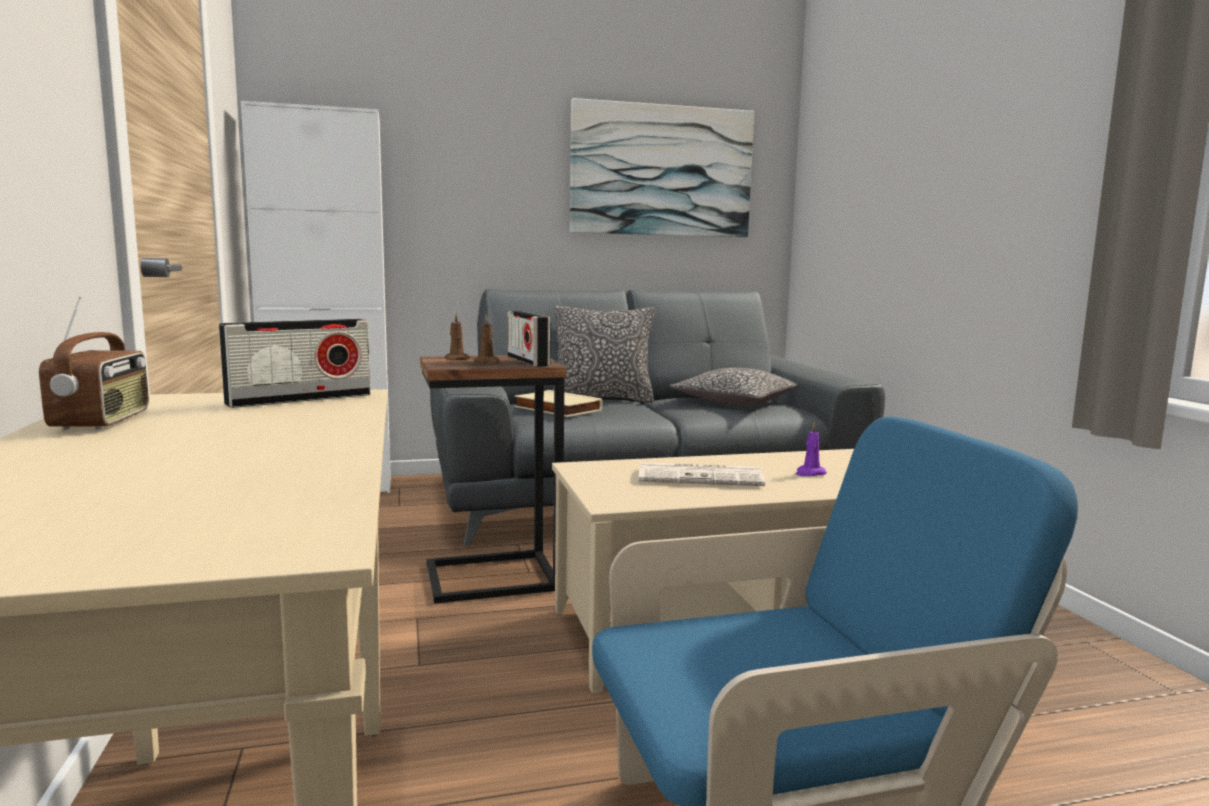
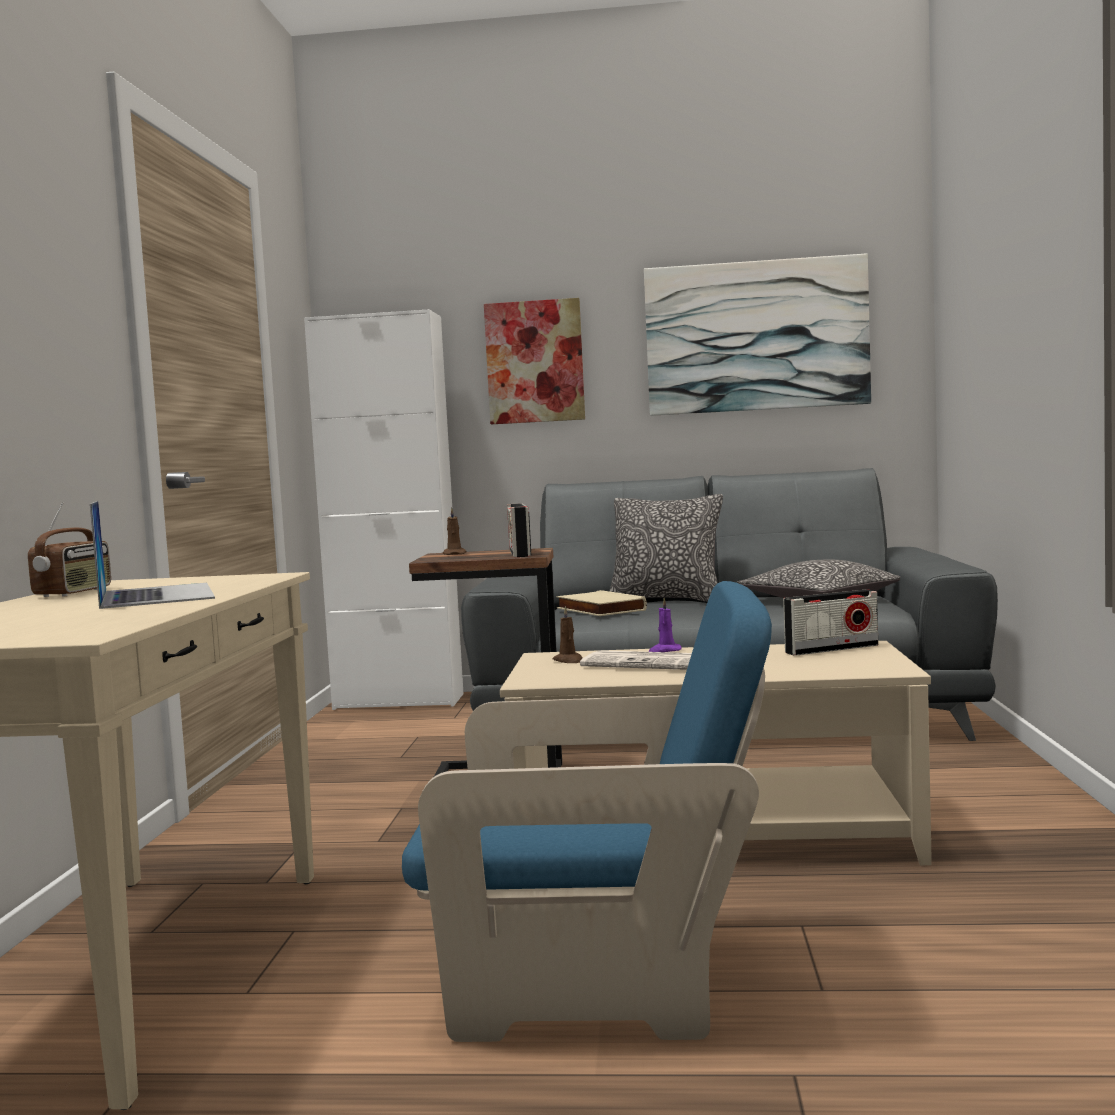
camera: 20 degrees right, 5 degrees down
radio [219,319,371,408] -> radio moved to [783,589,878,656]
brown candle [473,314,500,364] -> brown candle moved to [553,606,582,663]
purple candle [796,421,827,476] -> purple candle moved to [648,598,682,652]
none -> laptop [90,501,215,609]
none -> picture [484,298,585,424]

